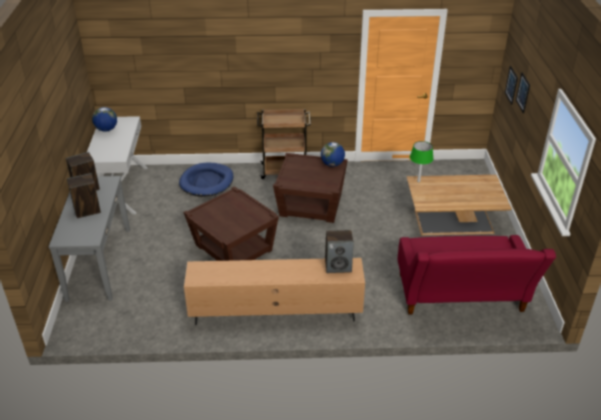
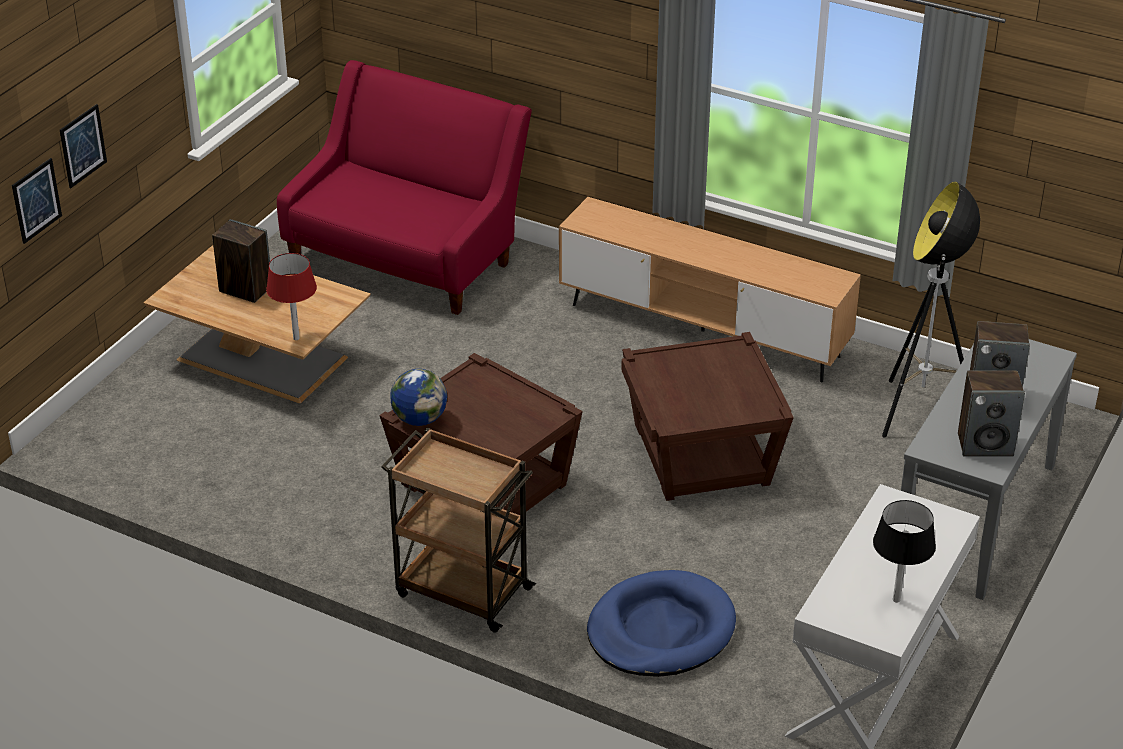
camera: 150 degrees left, 0 degrees up
globe [92,107,117,132] -> black table lamp [873,500,936,603]
speaker [325,230,354,273] -> speaker moved to [212,219,270,303]
green table lamp [410,141,433,182] -> red table lamp [266,253,317,340]
none -> floor lamp [882,181,980,438]

